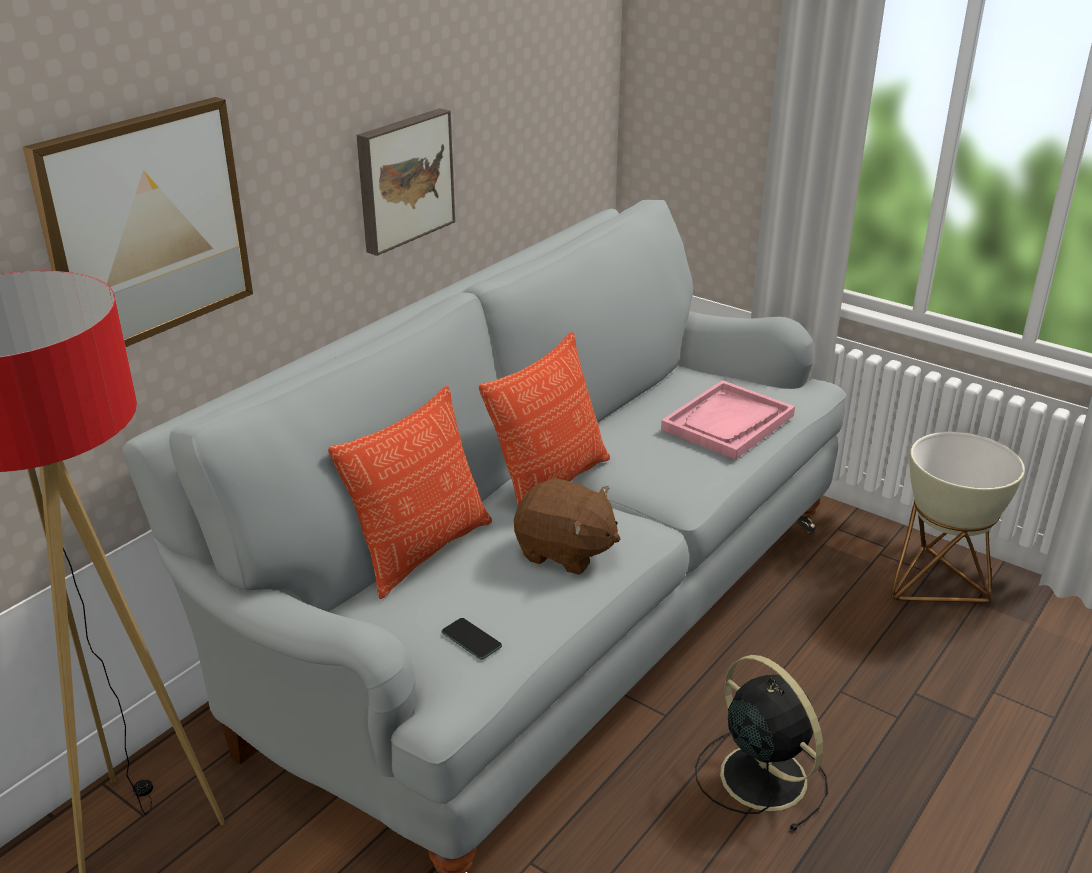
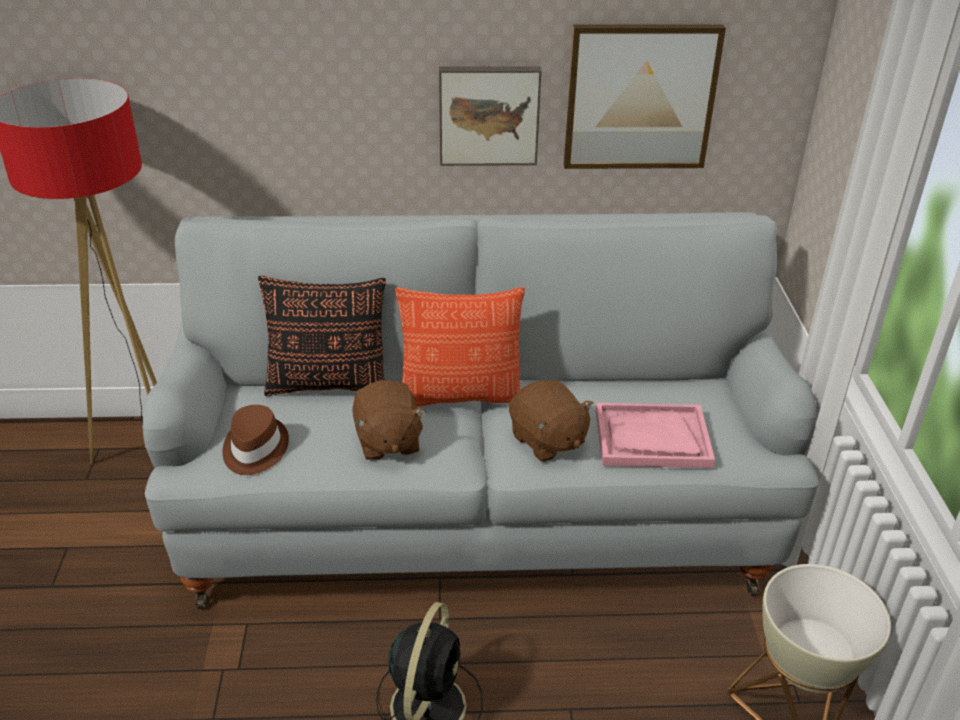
camera: 50 degrees right, 5 degrees up
picture [23,97,253,347] -> picture moved to [564,24,726,169]
orange pillow [328,386,492,599] -> black pillow [258,276,386,396]
phone [442,618,502,660] -> brown hat [222,405,289,475]
none -> brown plush toy [509,380,593,462]

